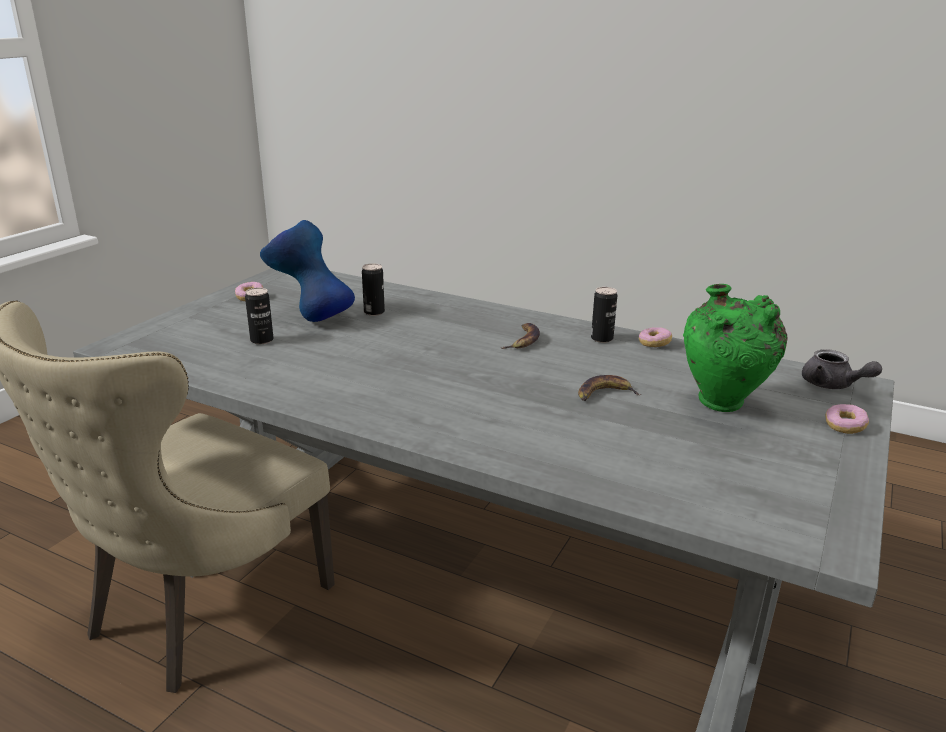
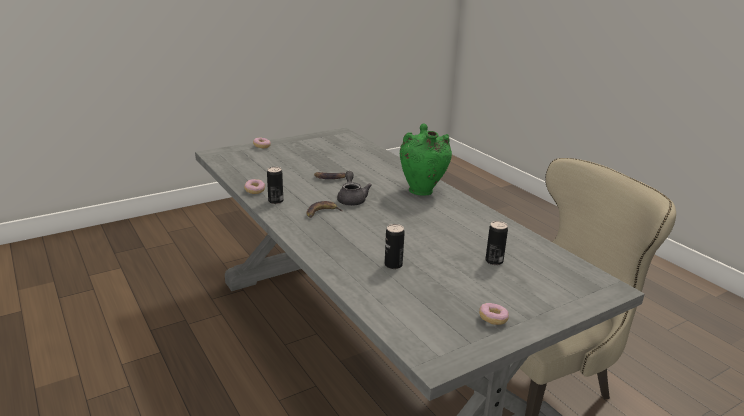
camera: 150 degrees left, 0 degrees up
blue vase [260,220,355,322] -> none
green vase [683,284,788,412] -> green vase moved to [400,123,452,196]
grey teapot [802,349,882,389] -> grey teapot moved to [337,171,372,206]

